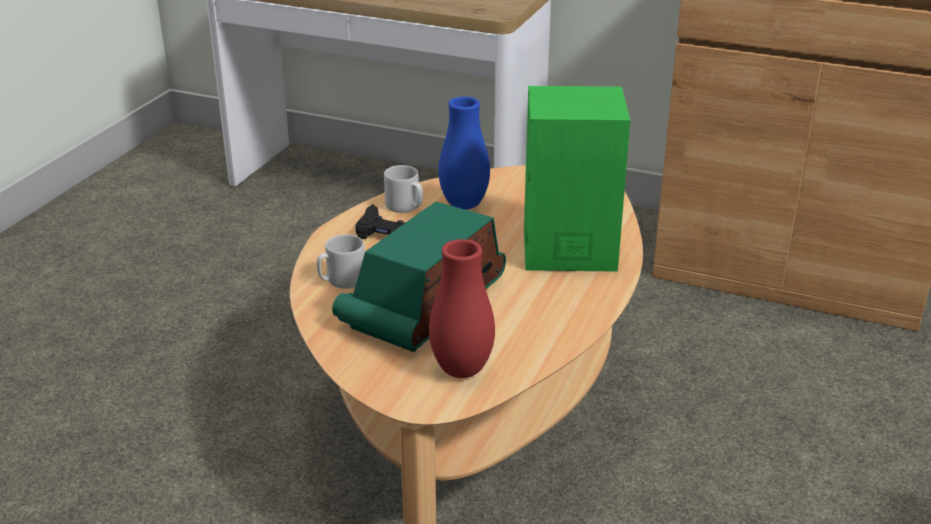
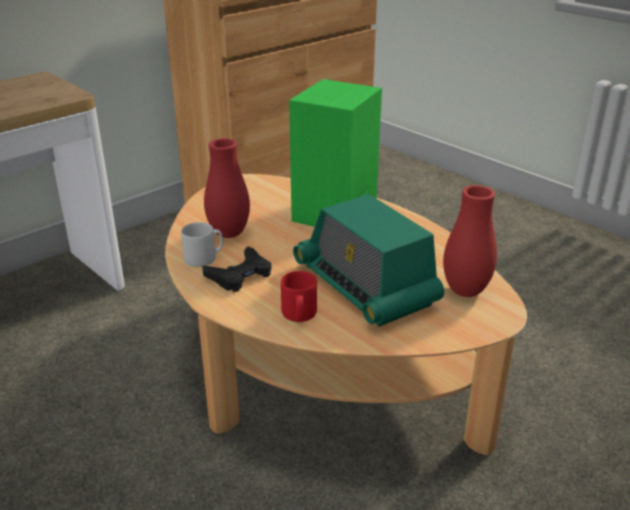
camera: 65 degrees left, 0 degrees up
grey mug [317,234,365,289] -> red mug [281,271,317,322]
blue vase [438,97,490,210] -> red vase [204,138,250,238]

